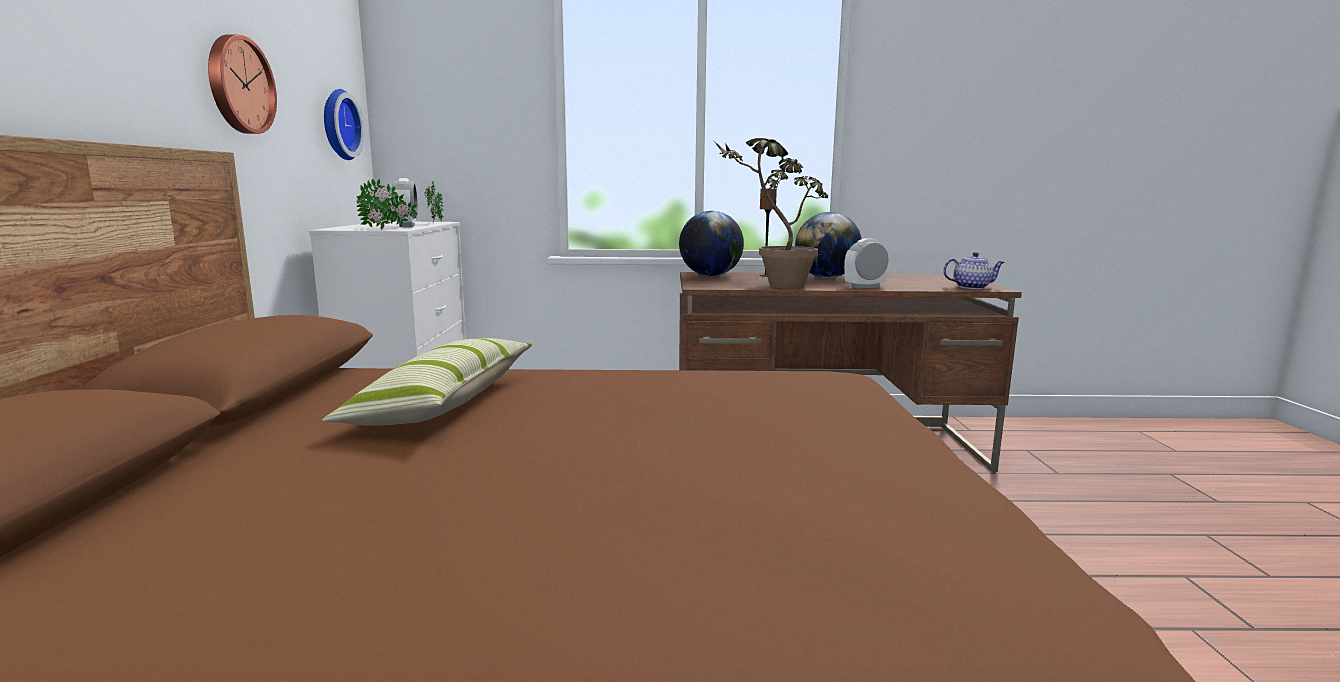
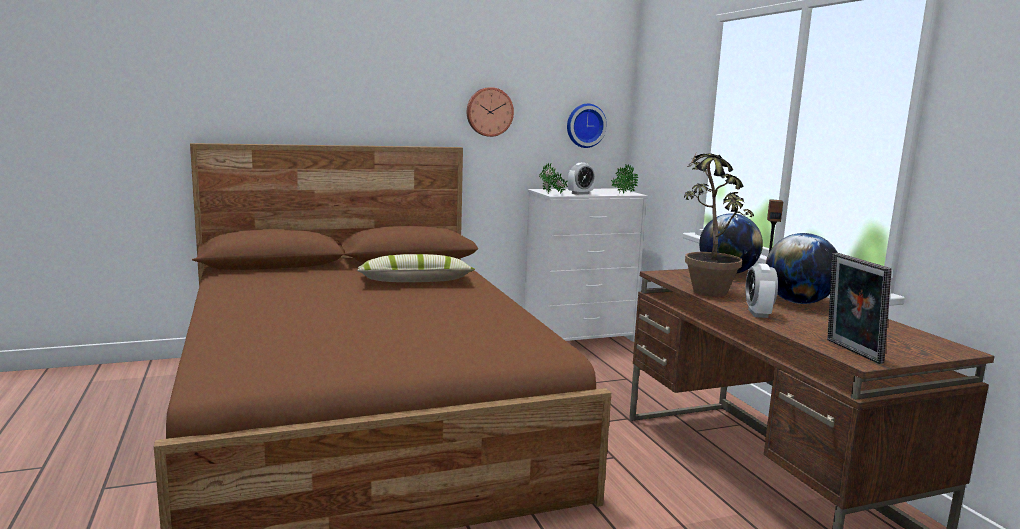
camera: 70 degrees right, 0 degrees up
alarm clock [844,238,889,289] -> alarm clock turned 135 degrees counterclockwise [745,263,778,318]
teapot [943,252,1005,289] -> picture frame [827,253,892,364]

